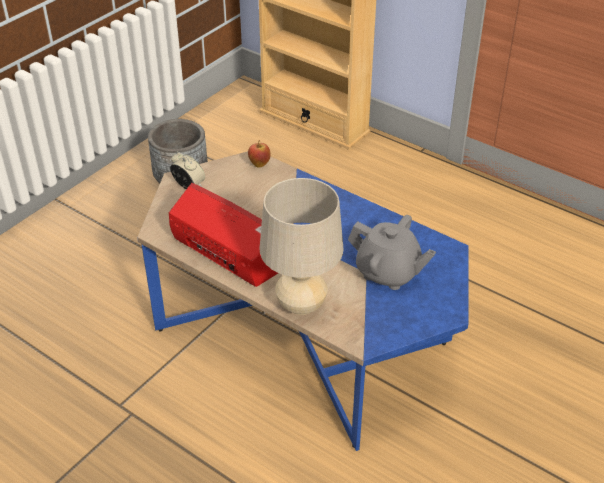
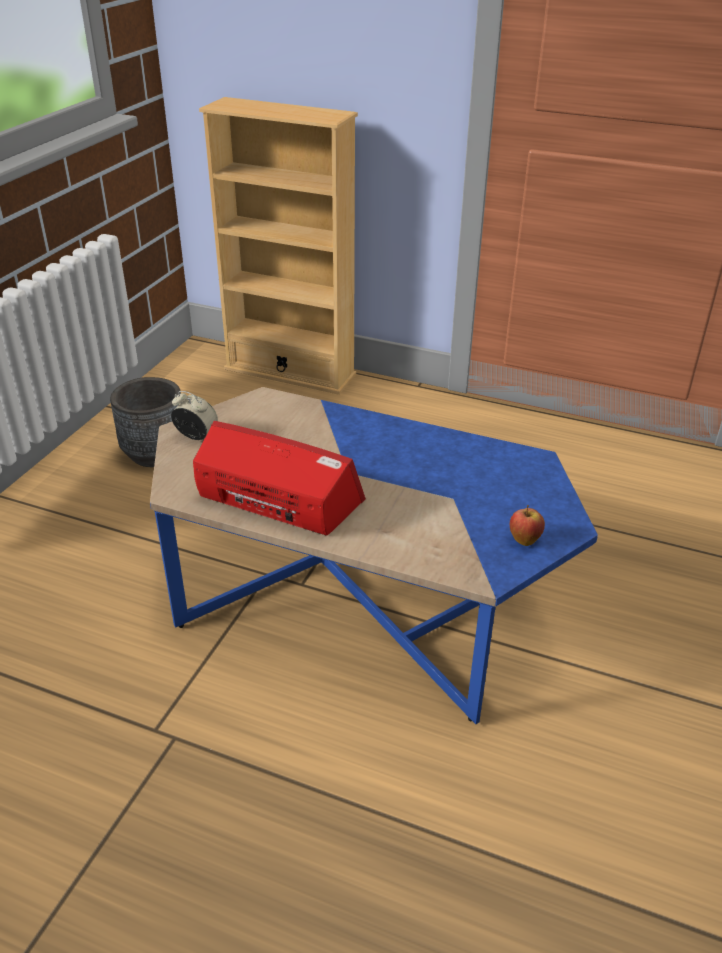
camera: 15 degrees left, 5 degrees down
apple [248,140,271,168] -> apple moved to [510,505,545,546]
beige table lamp [259,178,343,315] -> none
grey teapot [348,215,436,290] -> none

